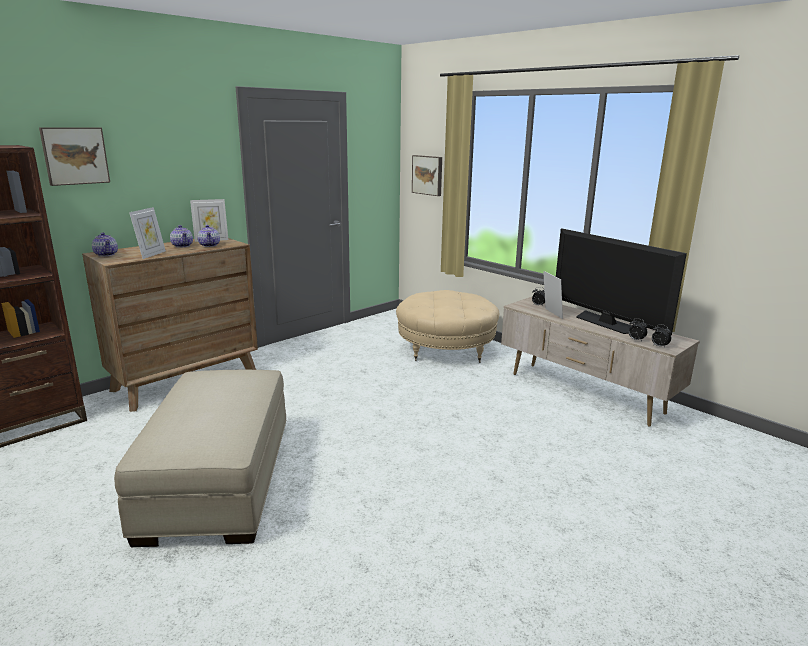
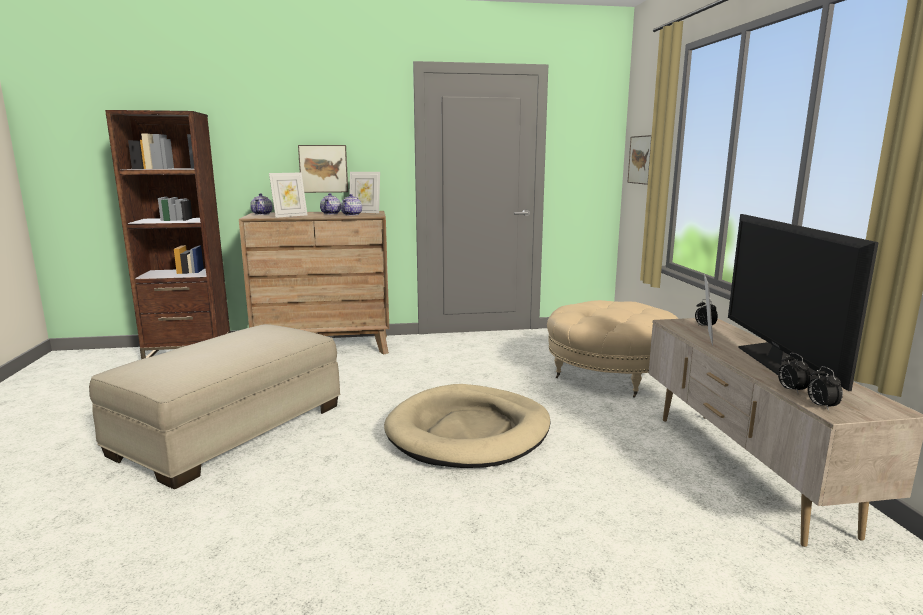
camera: 35 degrees right, 5 degrees down
picture [39,127,110,186] -> picture moved to [298,145,348,193]
none -> beige dog bed [384,384,551,468]

